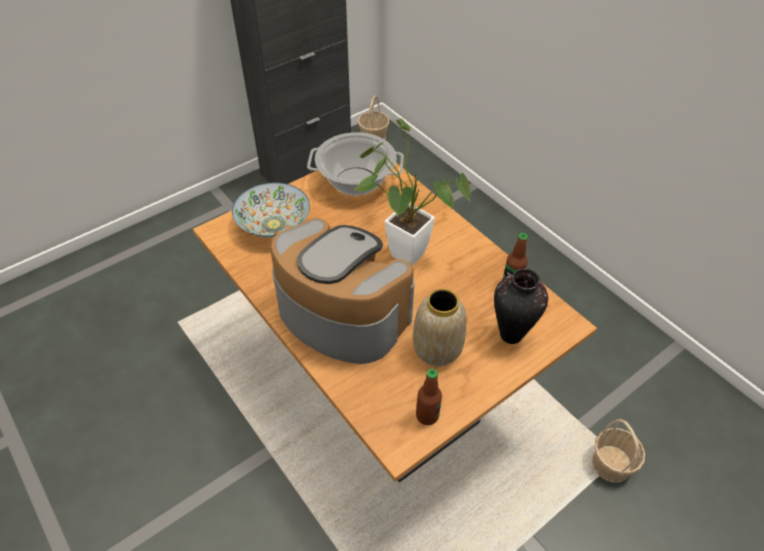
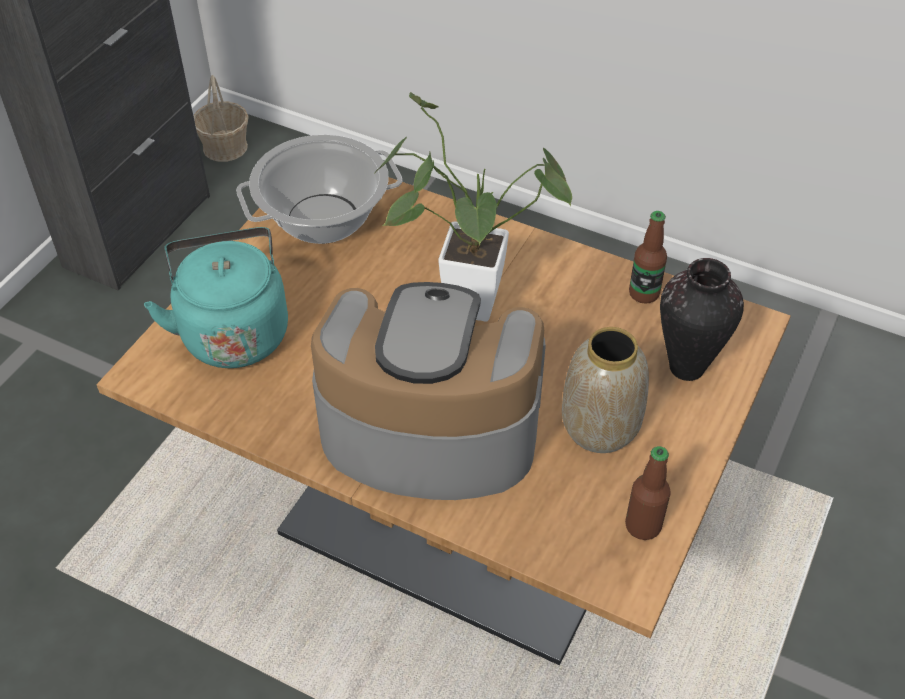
camera: 25 degrees left, 0 degrees up
bowl [232,182,310,238] -> turquoise kettle [144,227,288,368]
basket [592,419,645,483] -> none

